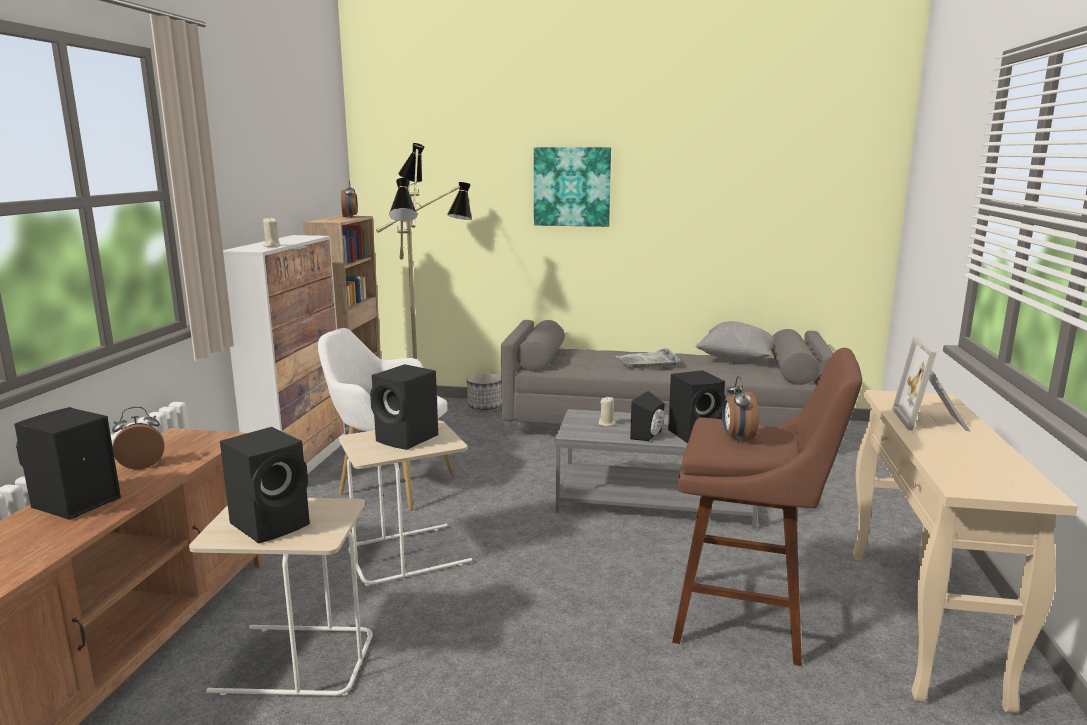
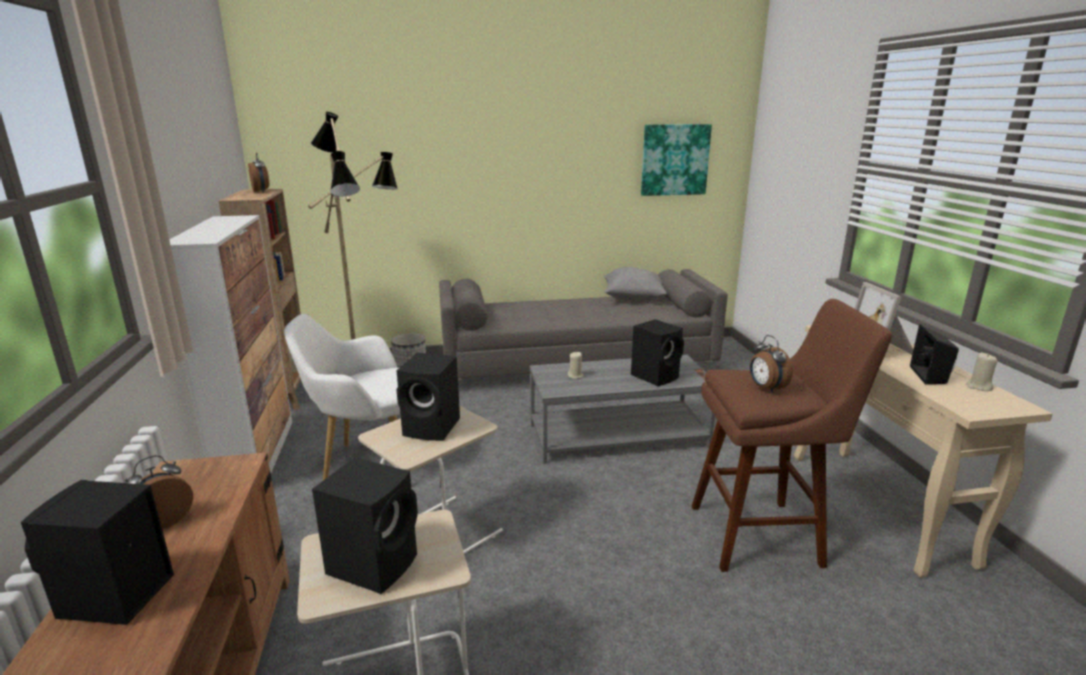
camera: 20 degrees left, 5 degrees up
beige candle [263,217,281,247] -> beige candle moved to [966,353,998,391]
picture [534,147,611,227] -> picture moved to [641,124,712,196]
grey tray [615,348,680,369] -> none
black speaker [630,391,665,441] -> black speaker moved to [910,324,959,384]

